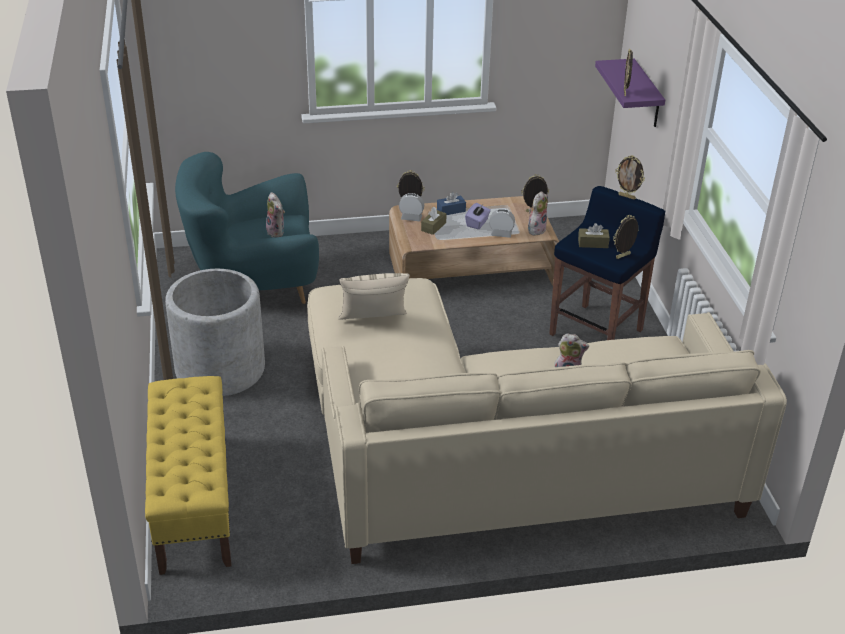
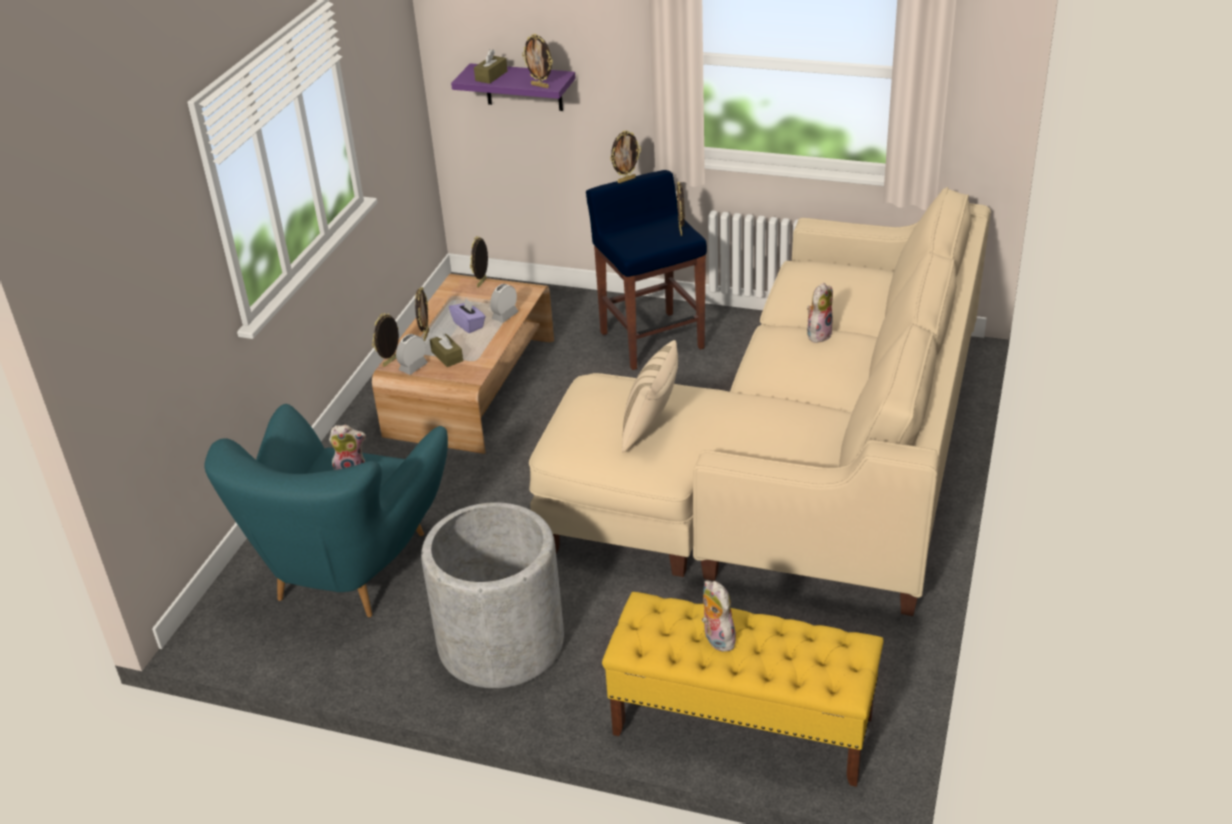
camera: 60 degrees left, 0 degrees up
blue tissue box [437,192,466,215] -> picture frame [415,287,429,341]
plush toy [528,191,548,235] -> plush toy moved to [702,580,736,652]
brown tissue box [578,223,610,248] -> brown tissue box moved to [474,49,507,84]

